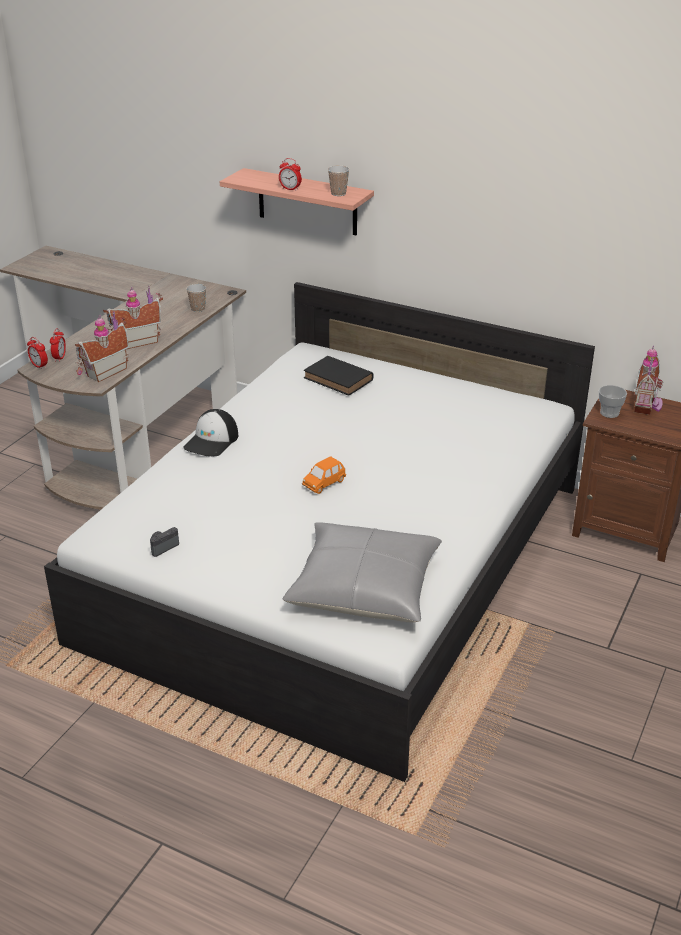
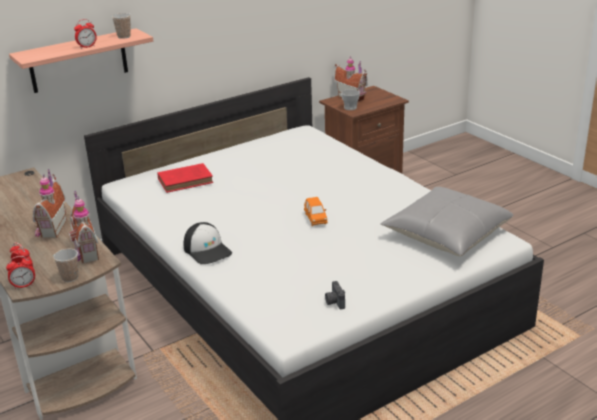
camera: 60 degrees left, 5 degrees down
cup [186,284,207,312] -> cup moved to [53,249,79,282]
black book [304,356,374,396] -> red book [157,163,213,193]

